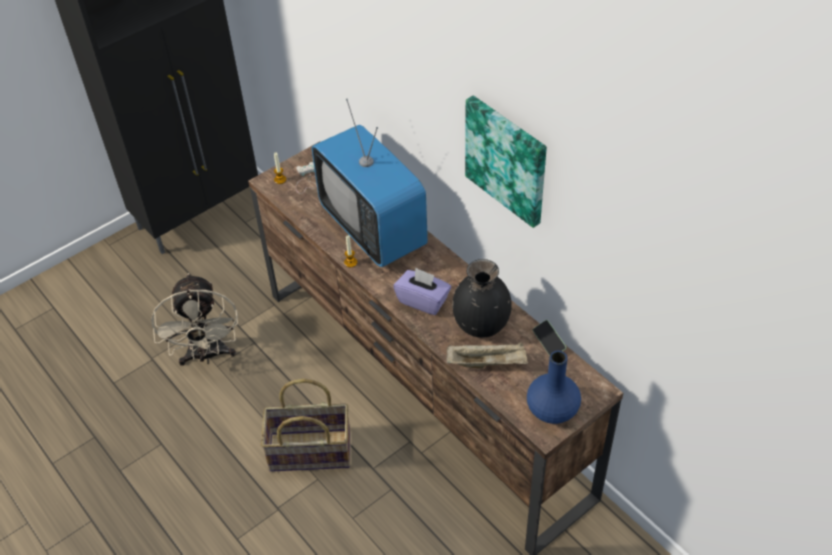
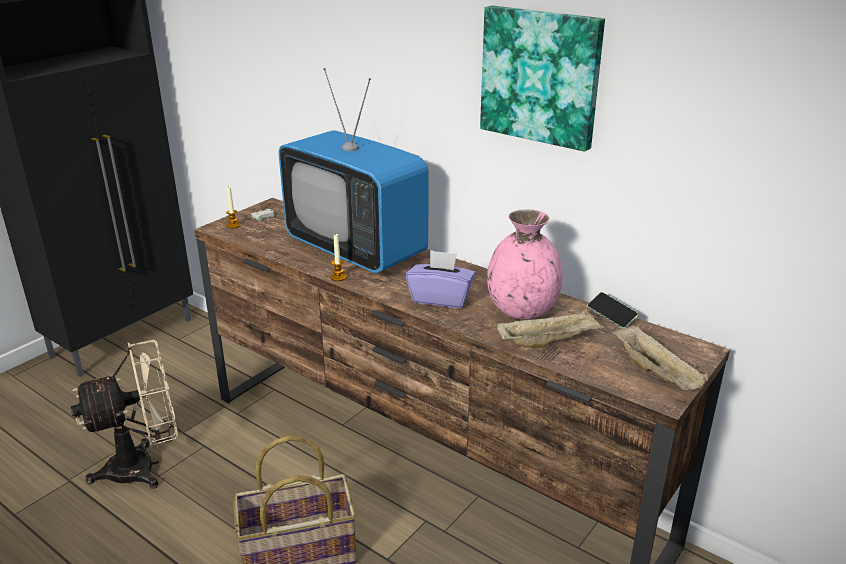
camera: 15 degrees left, 20 degrees down
beige fan [151,273,238,366] -> beige fan turned 90 degrees counterclockwise [71,340,178,489]
black vase [452,259,512,338] -> pink vase [487,209,563,319]
blue vase [527,351,581,424] -> beige tray [613,325,708,390]

